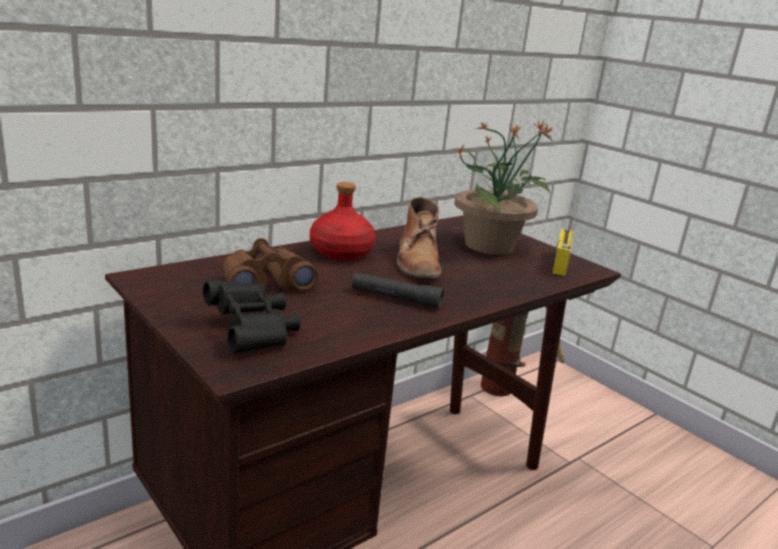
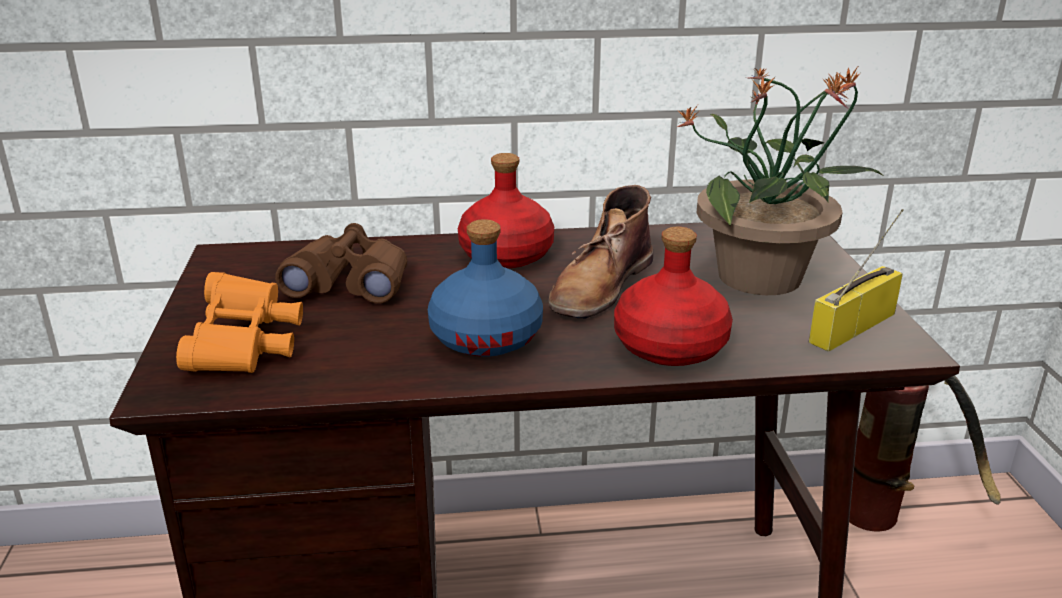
camera: 35 degrees right, 5 degrees up
black binoculars [203,280,300,353] -> orange binoculars [176,272,303,373]
black flashlight [352,272,444,308] -> blue bottle [428,219,543,357]
none -> red bottle [614,227,733,366]

